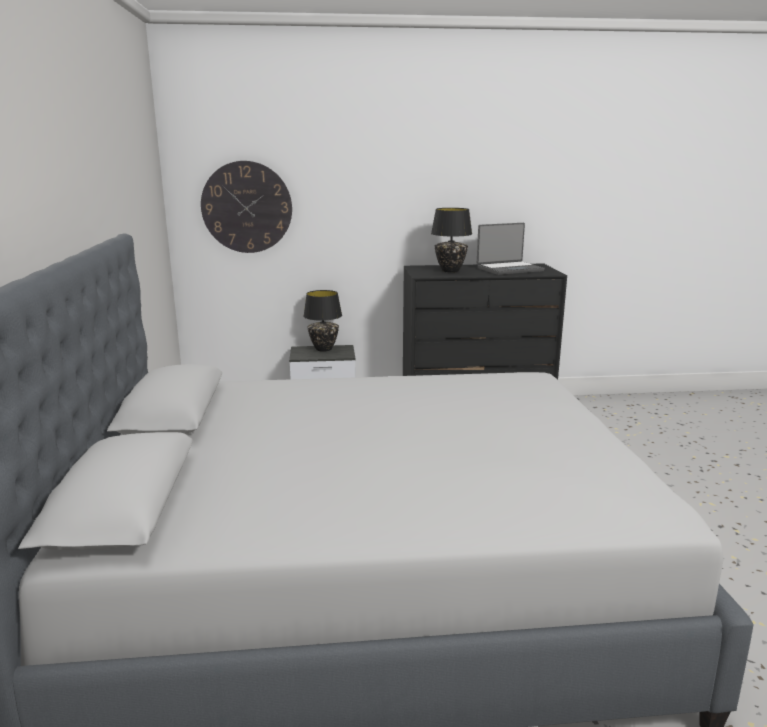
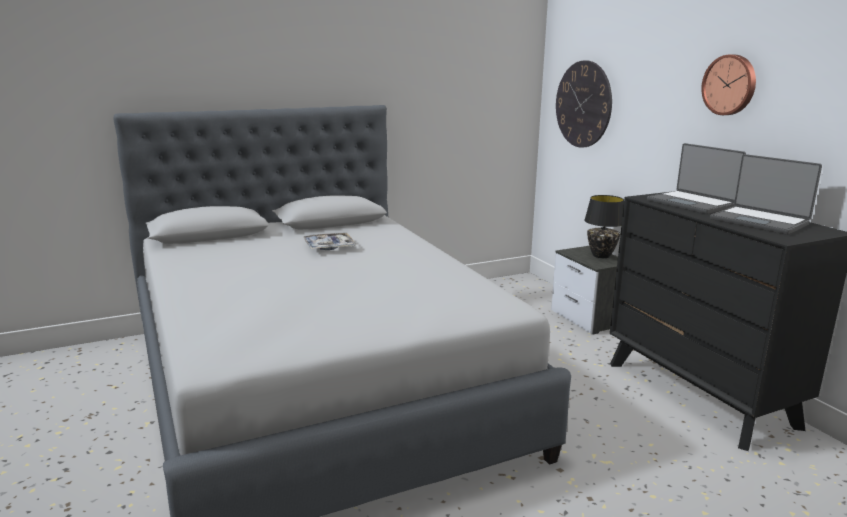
camera: 70 degrees right, 0 degrees up
black table lamp [431,208,472,273] -> laptop [647,143,746,214]
none -> tray [304,233,357,250]
none -> wall clock [701,55,756,115]

